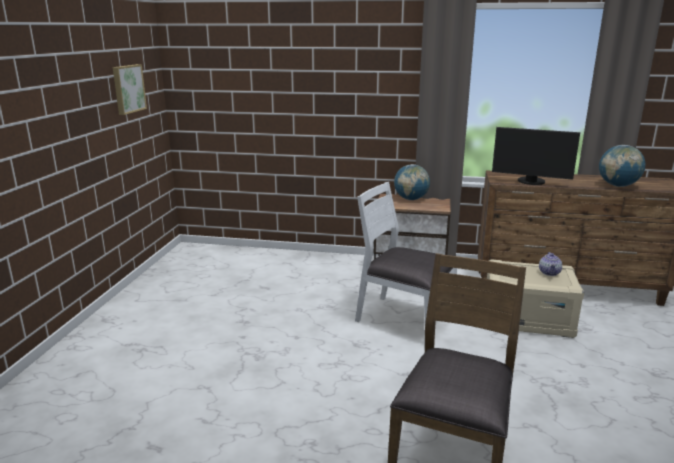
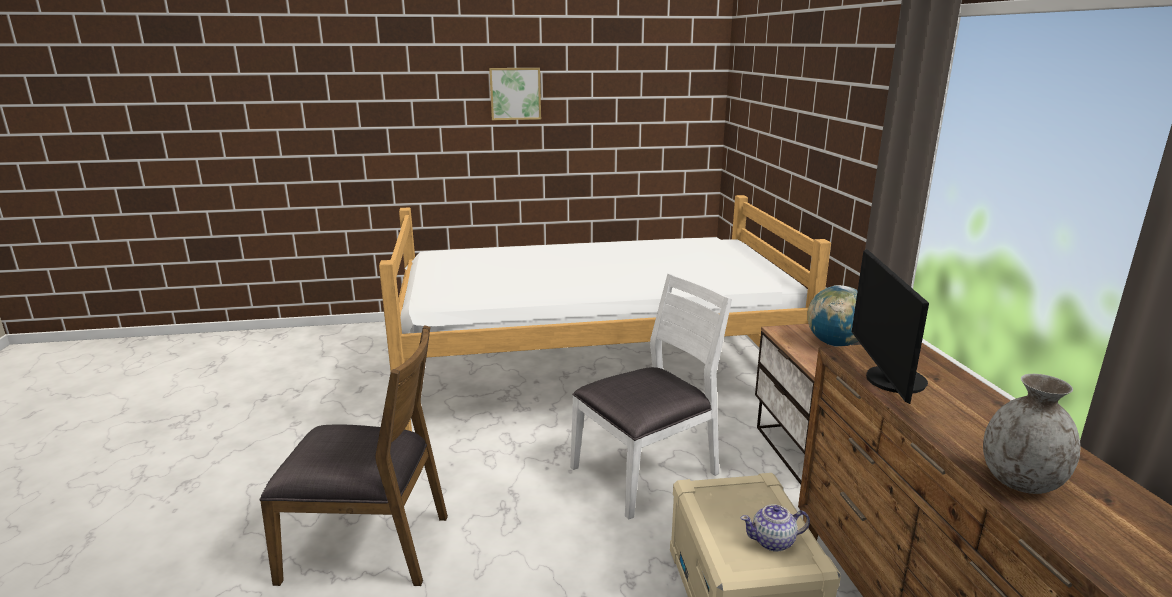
camera: 70 degrees right, 0 degrees up
picture [113,64,147,115] -> picture moved to [489,68,541,120]
white chair [355,182,457,322] -> white chair turned 45 degrees clockwise [570,274,732,520]
globe [599,145,646,187] -> grey vase [983,374,1080,494]
none -> bed [379,195,831,431]

